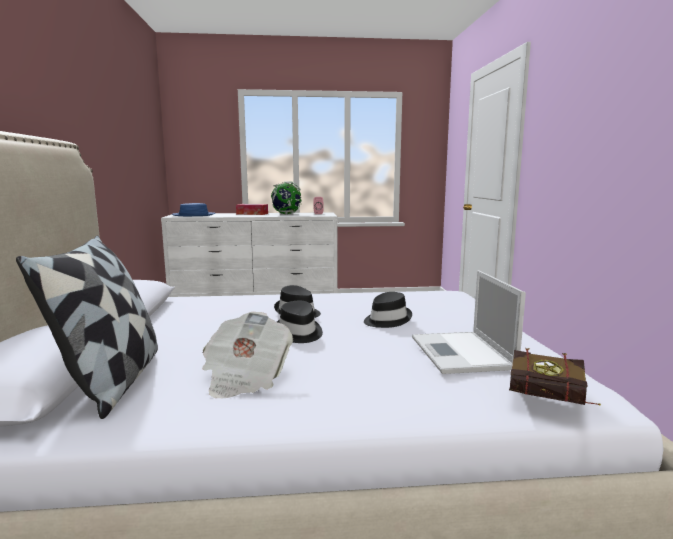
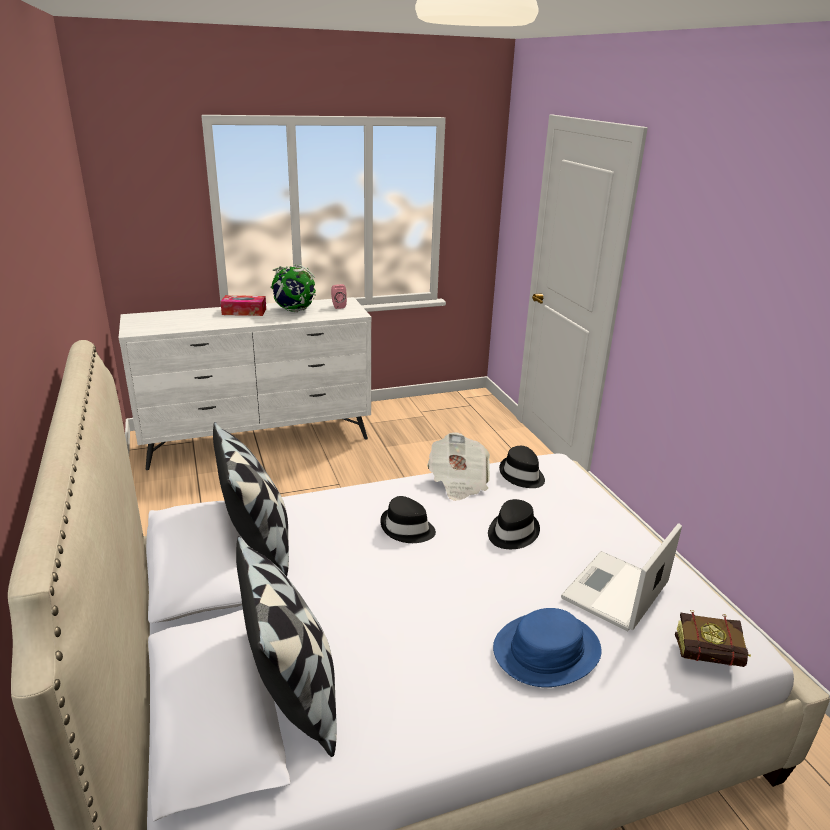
camera: 15 degrees left, 15 degrees up
blue hat [172,203,216,216] -> blue hat moved to [493,608,602,687]
newspaper [202,312,293,398] -> newspaper moved to [427,432,490,501]
black hat [277,301,323,343] -> black hat moved to [499,446,545,488]
laptop [412,270,526,374] -> laptop turned 60 degrees clockwise [561,523,682,632]
none -> pillow [213,422,289,576]

